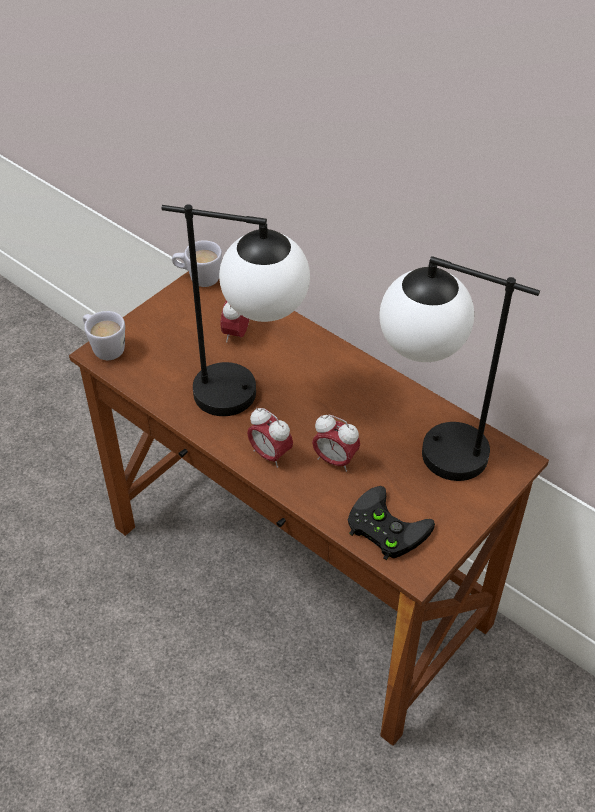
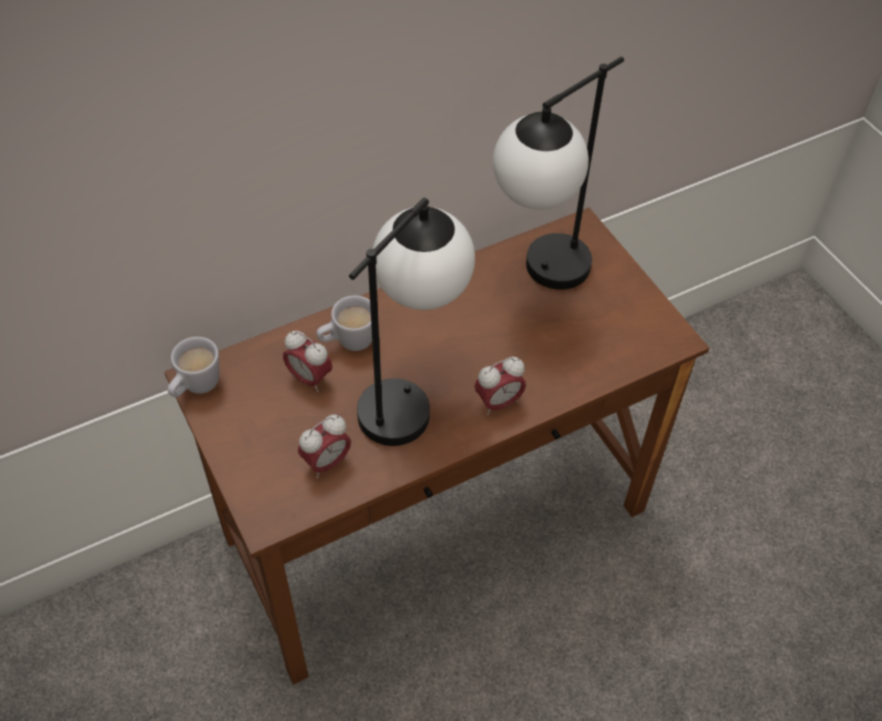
camera: 70 degrees left, 5 degrees up
white mug [83,311,125,360] -> white mug moved to [316,295,372,351]
alarm clock [312,415,360,472] -> alarm clock moved to [298,415,351,478]
black game controller [348,486,435,560] -> none

